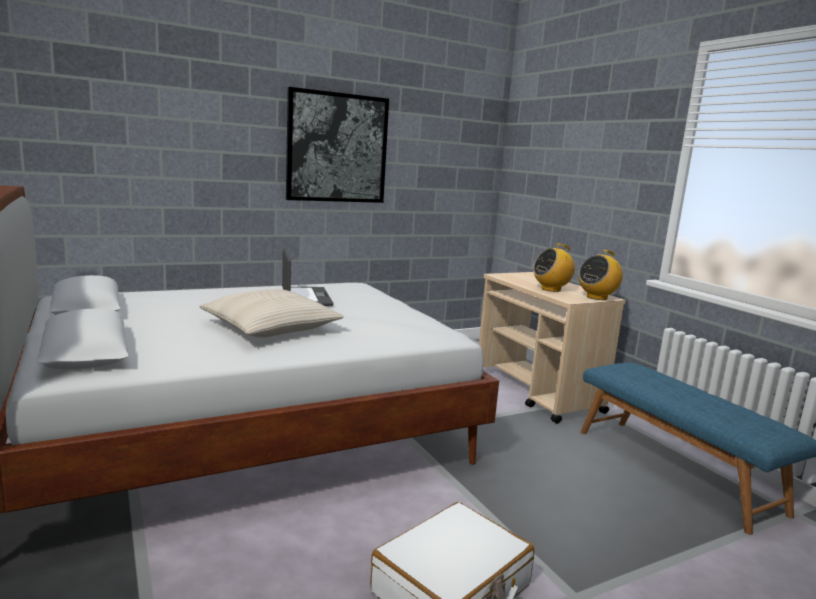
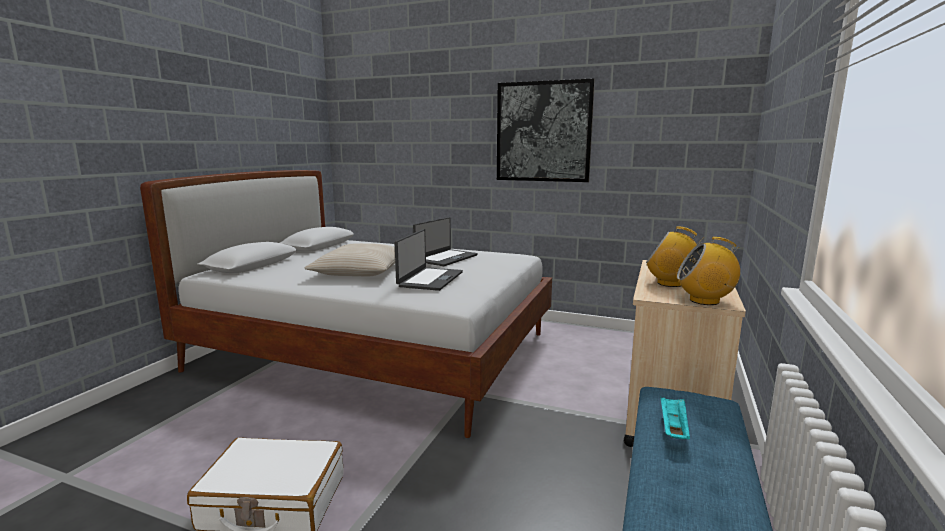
camera: 50 degrees right, 0 degrees up
none -> laptop [395,229,463,291]
none -> turquoise tray [661,398,690,439]

